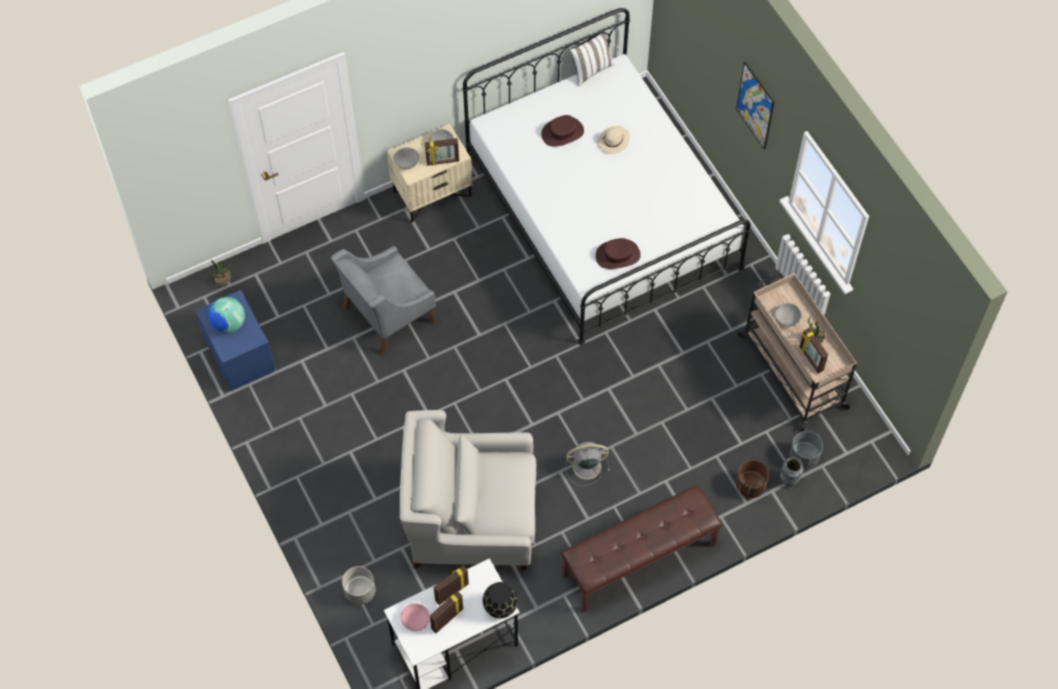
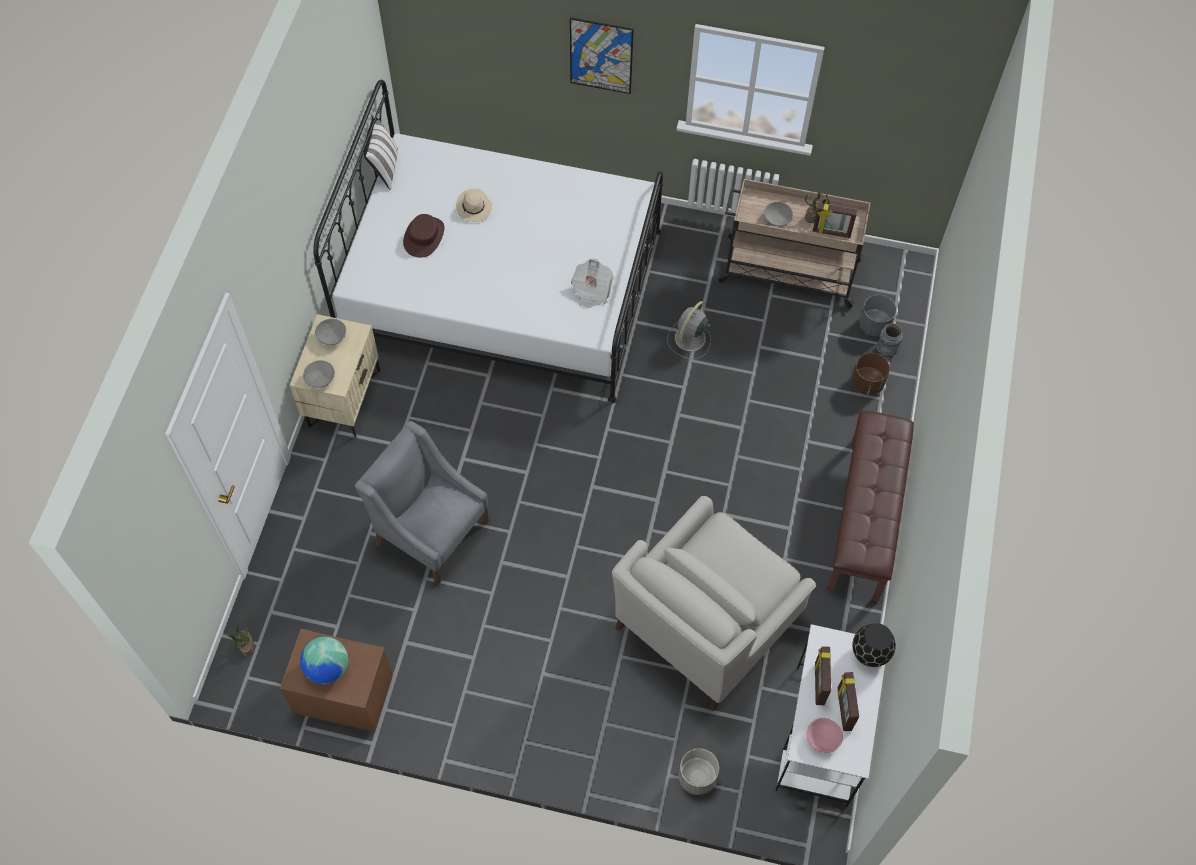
camera: 50 degrees left, 0 degrees up
blue nightstand [195,290,276,391] -> brown nightstand [280,629,393,732]
grey armchair [331,246,436,356] -> grey armchair turned 120 degrees clockwise [355,421,489,585]
picture frame [425,138,459,166] -> none
grey fan [565,442,610,486] -> grey fan moved to [667,301,711,359]
brown hat [596,238,641,269] -> newspaper [571,259,614,309]

